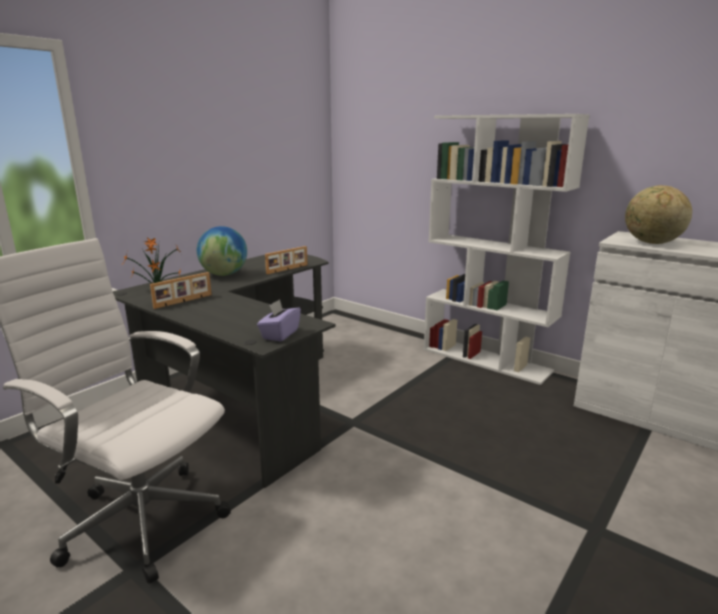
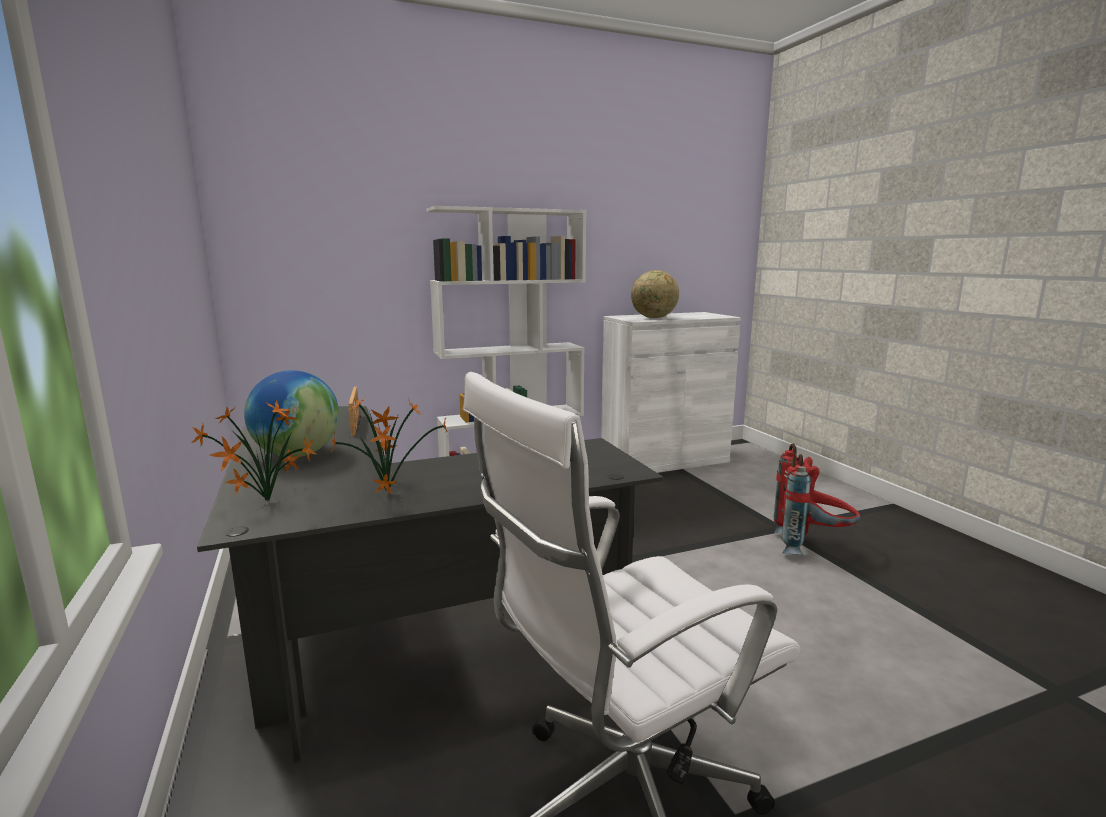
camera: 60 degrees left, 5 degrees down
picture frame [150,272,212,309] -> potted plant [332,395,448,495]
purple tissue box [257,299,301,342] -> none
none -> red backpack [774,444,861,555]

